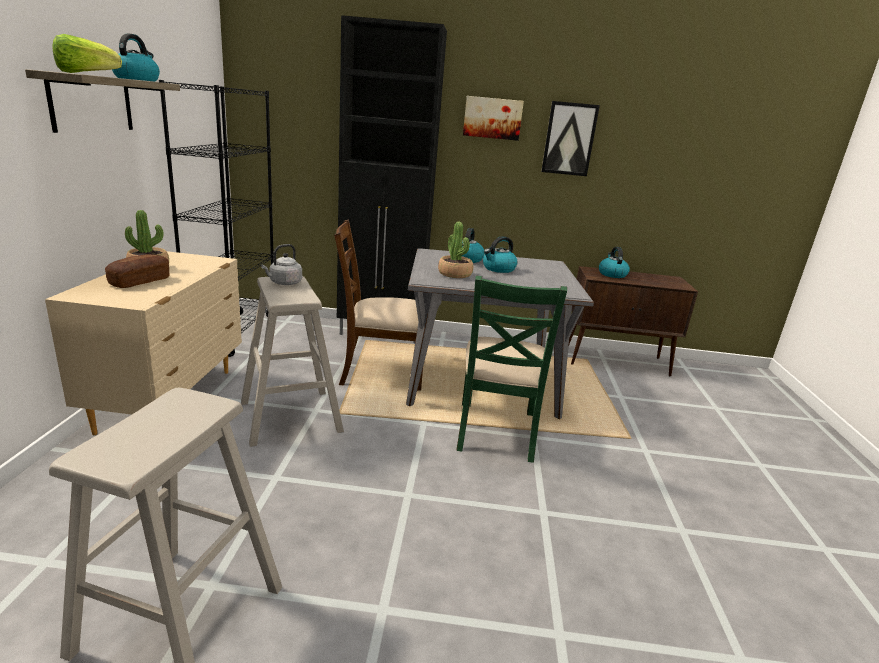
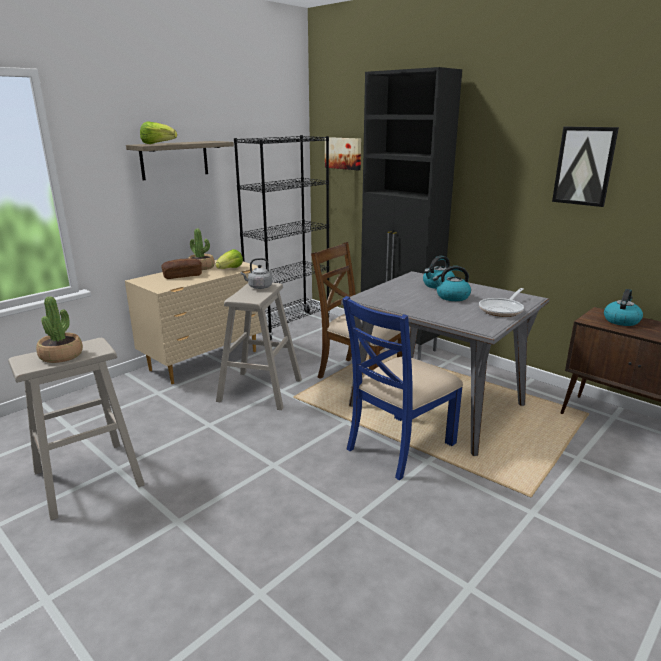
camera: 40 degrees right, 0 degrees up
kettle [112,33,160,82] -> none
potted plant [438,222,473,278] -> potted plant moved to [36,296,83,363]
green chair [456,276,567,463] -> blue chair [342,296,463,480]
picture [463,96,524,141] -> picture moved to [325,137,361,170]
none -> lettuce [216,249,243,269]
none -> frying pan [479,288,524,317]

